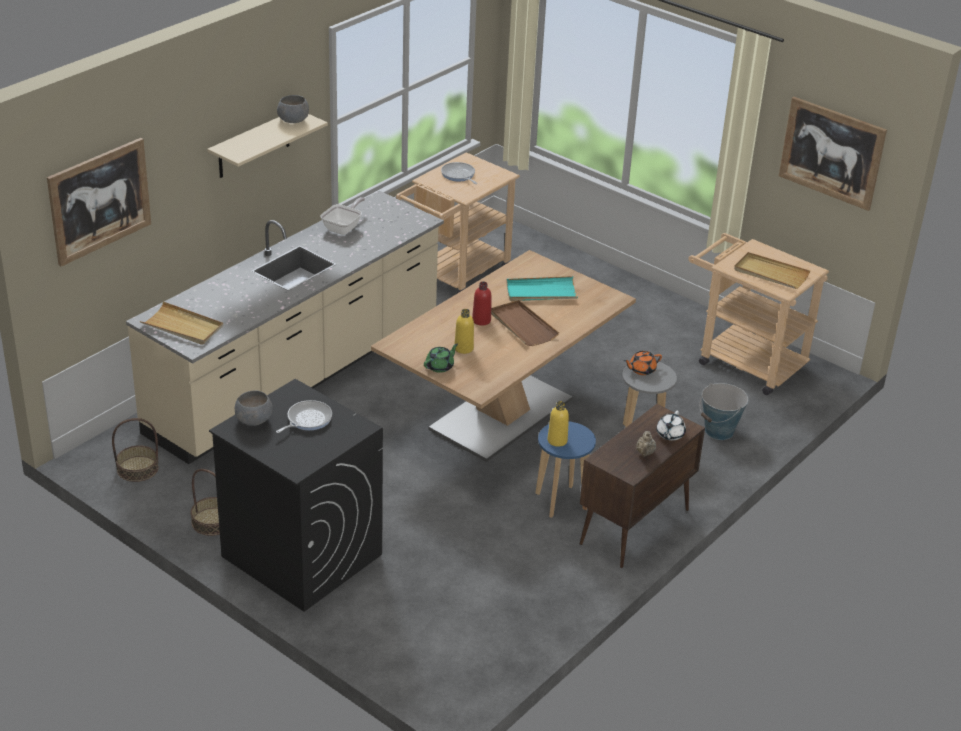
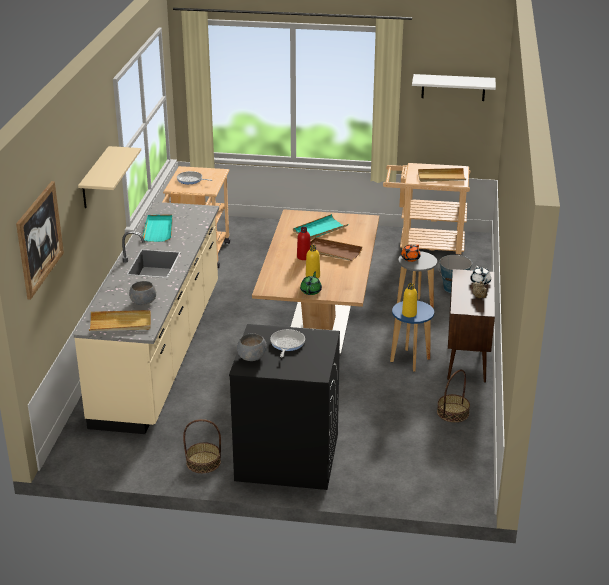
camera: 30 degrees left, 5 degrees down
basket [112,418,159,482] -> basket moved to [437,370,470,422]
grey bowl [277,95,309,123] -> grey bowl moved to [129,281,156,305]
frying pan [320,197,365,235] -> turquoise tray [142,214,172,242]
picture [779,97,887,211] -> white shelf [412,74,496,101]

